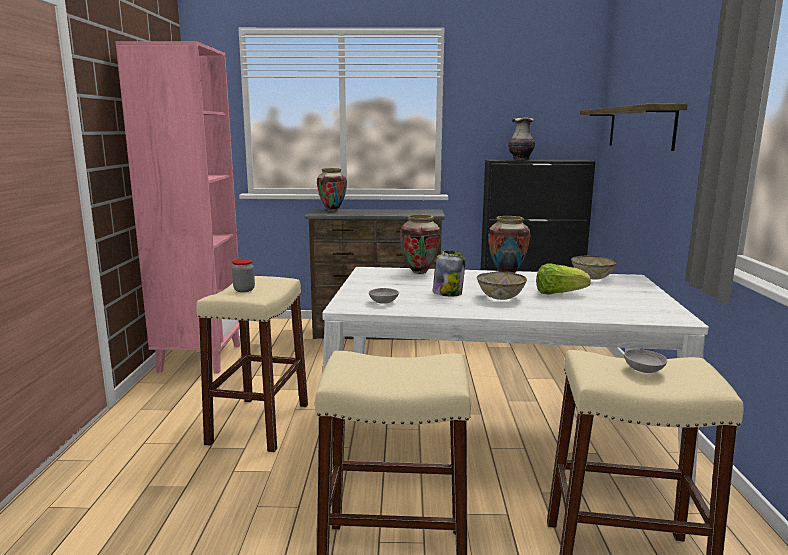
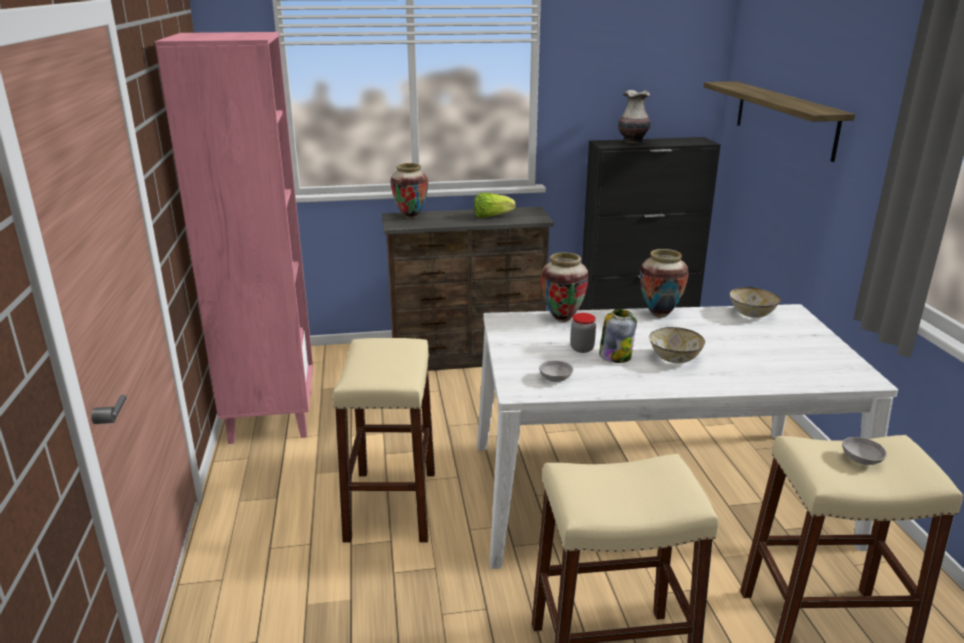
camera: 10 degrees left, 10 degrees up
jar [232,259,255,292] -> jar moved to [570,313,596,353]
lettuce [536,263,591,295] -> lettuce moved to [474,193,516,218]

